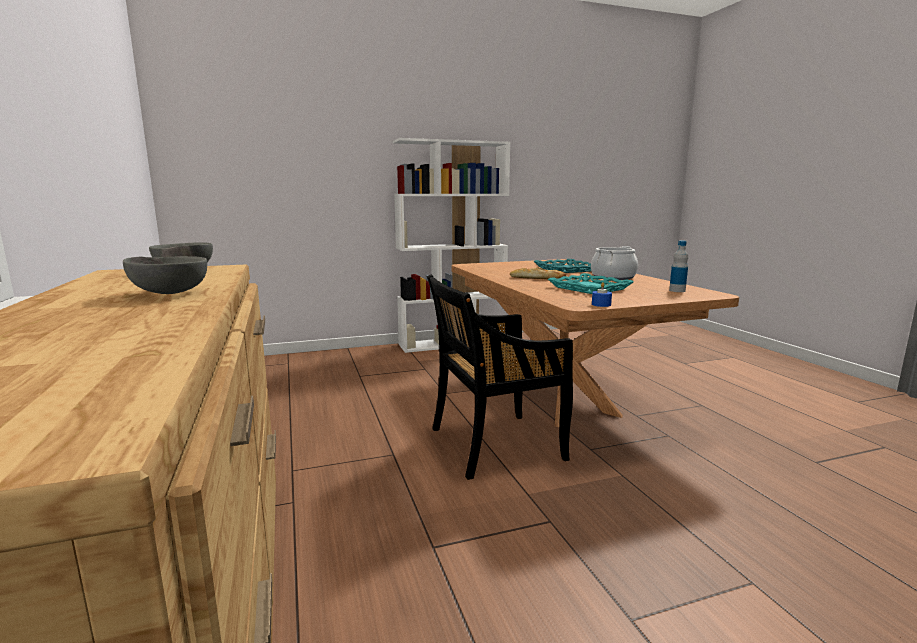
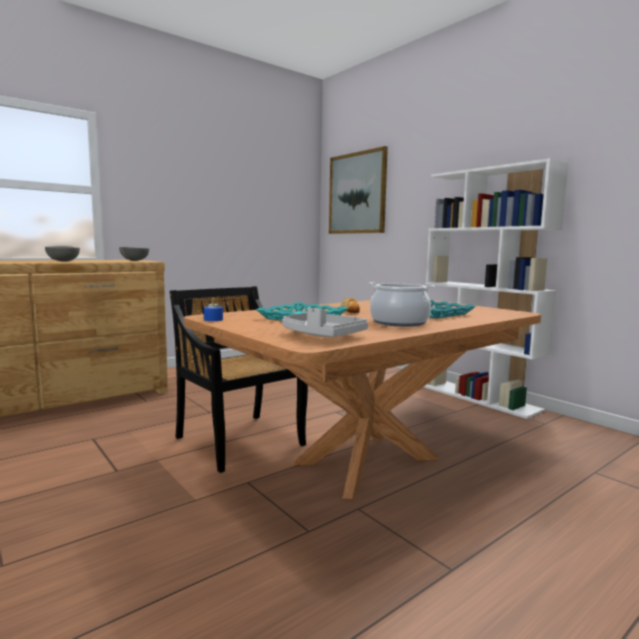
camera: 70 degrees right, 5 degrees down
bottle [669,241,688,292] -> grey tray [282,307,368,337]
none -> picture [329,146,388,234]

